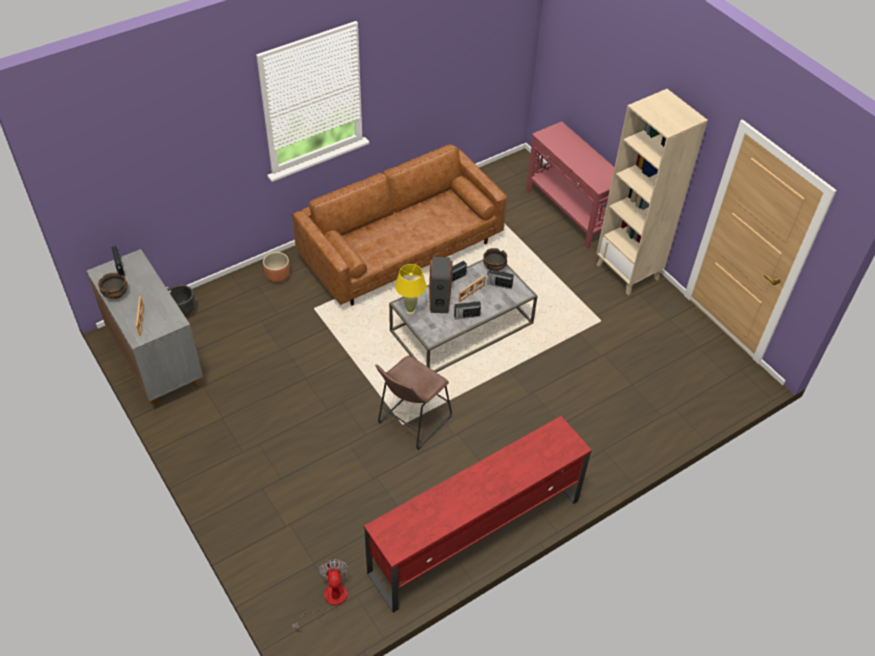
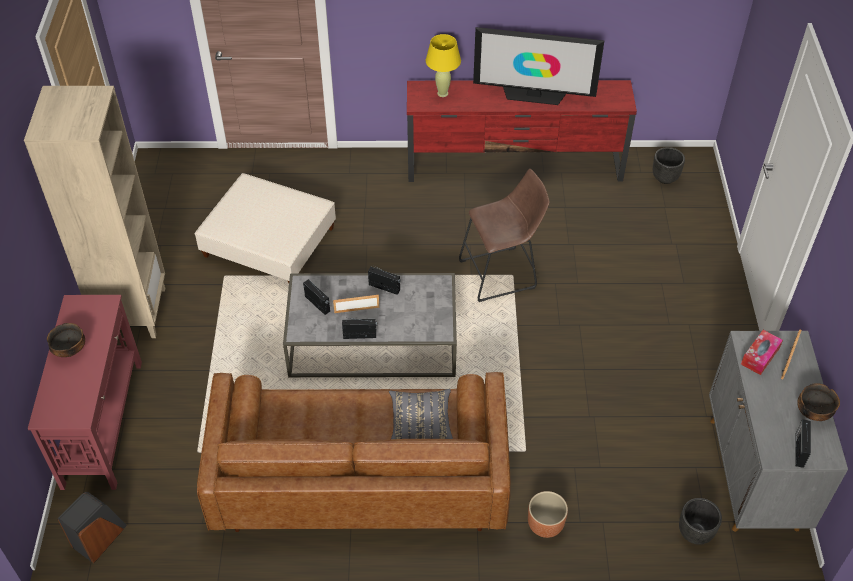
camera: 145 degrees left, 0 degrees up
fan [292,560,348,628] -> black planter [653,147,685,184]
yellow table lamp [395,264,426,314] -> yellow table lamp moved to [426,34,461,97]
speaker [429,257,453,313] -> speaker moved to [58,492,127,563]
bowl [483,248,507,271] -> bowl moved to [47,323,85,357]
none -> beige ottoman [195,173,336,283]
none -> grey pillow [389,389,453,439]
none -> television [473,27,604,105]
none -> tissue box [741,330,783,375]

